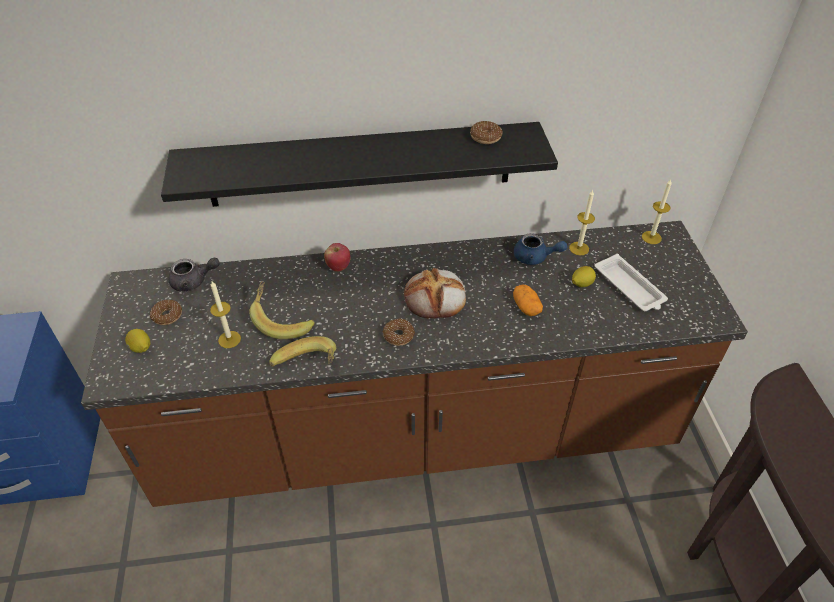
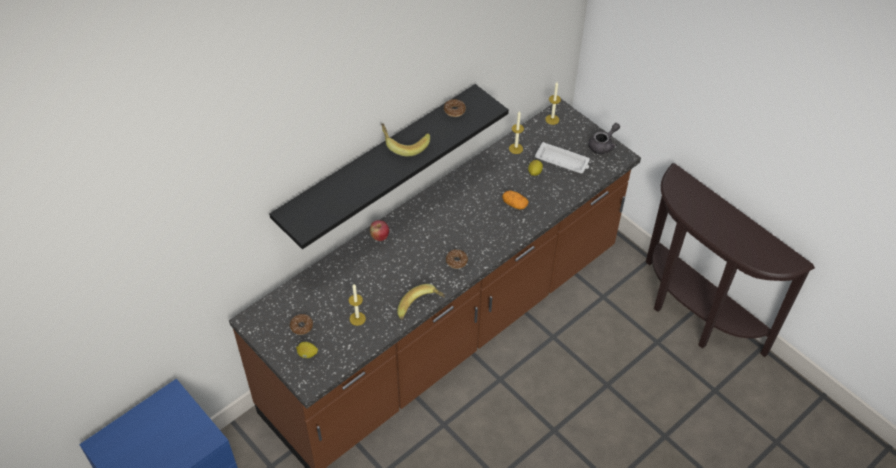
camera: 35 degrees left, 5 degrees up
grey teapot [168,258,220,291] -> grey teapot moved to [588,123,620,154]
banana [249,281,315,339] -> banana moved to [381,123,430,156]
bread [404,268,466,318] -> none
blue teapot [514,233,568,265] -> none

